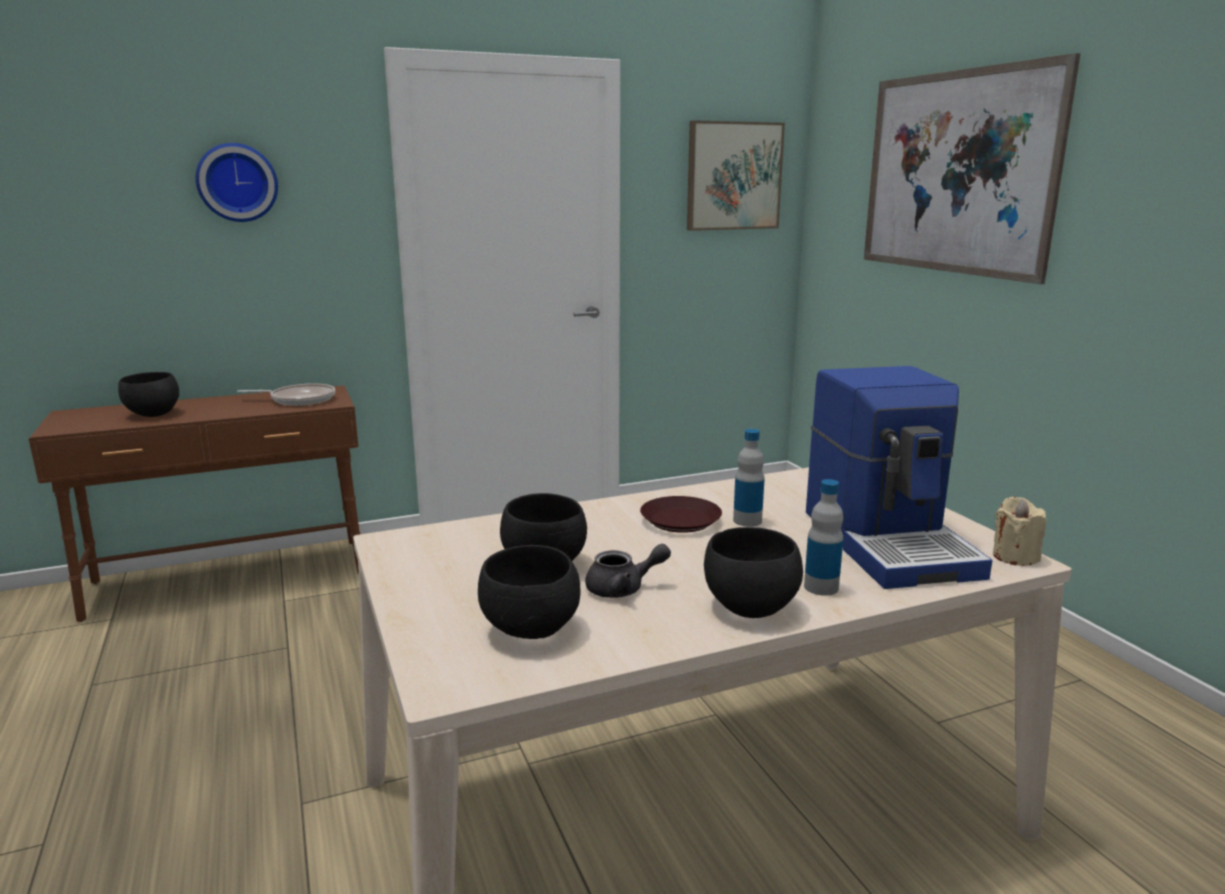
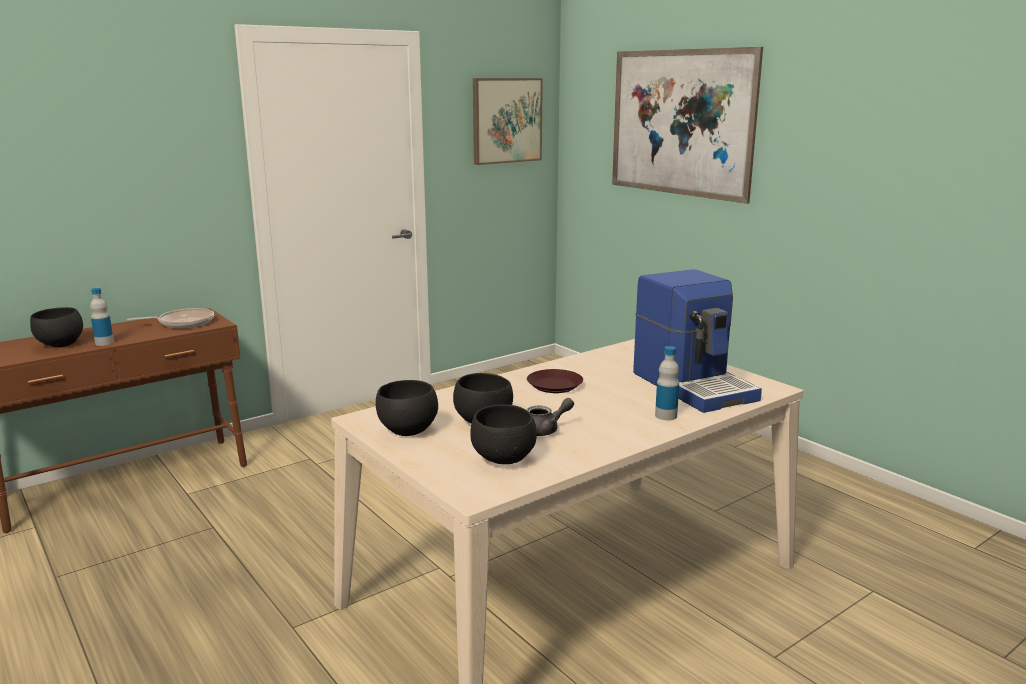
camera: 15 degrees left, 0 degrees up
wall clock [196,143,278,222] -> none
black bowl [704,527,803,618] -> black bowl moved to [376,380,438,436]
bottle [733,429,765,527] -> bottle moved to [90,288,114,346]
beige candle [993,497,1047,566] -> none

